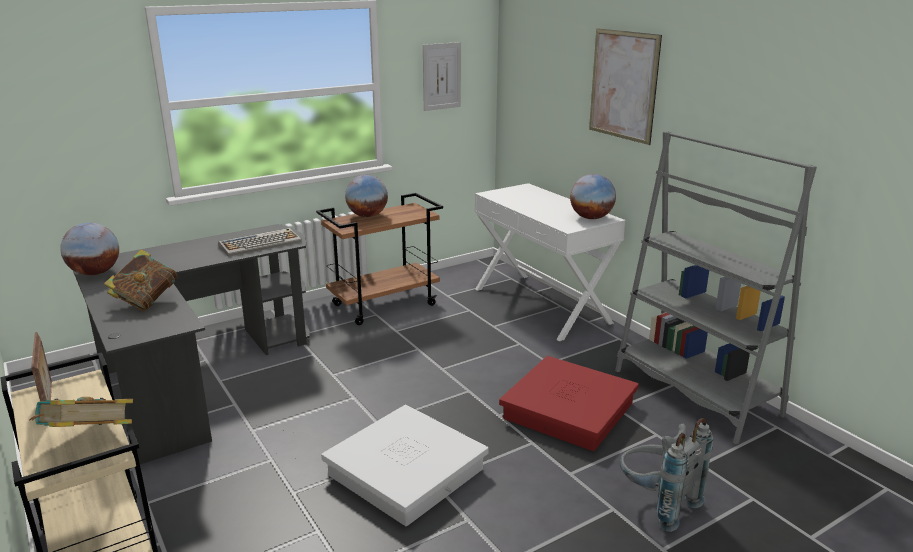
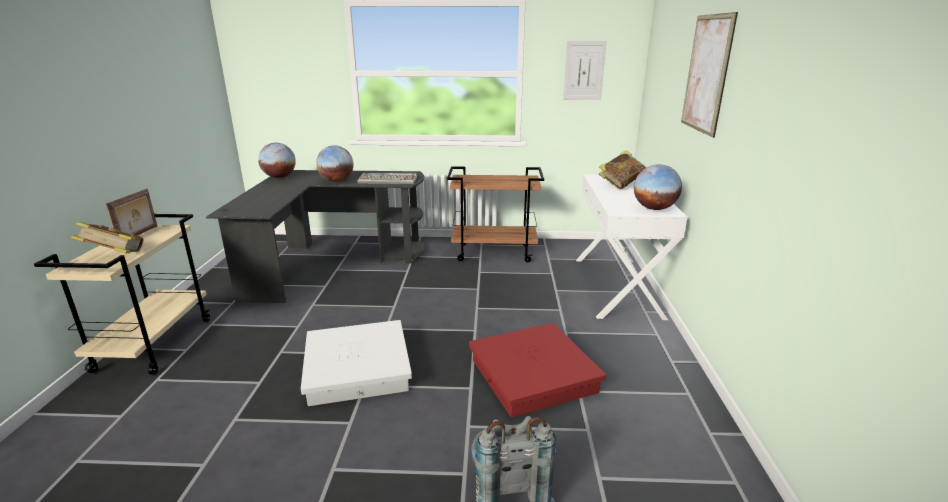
camera: 35 degrees right, 0 degrees up
book [104,249,177,311] -> book moved to [599,150,646,189]
globe [345,175,388,217] -> globe moved to [316,145,353,182]
grey bookcase [615,131,817,444] -> none

